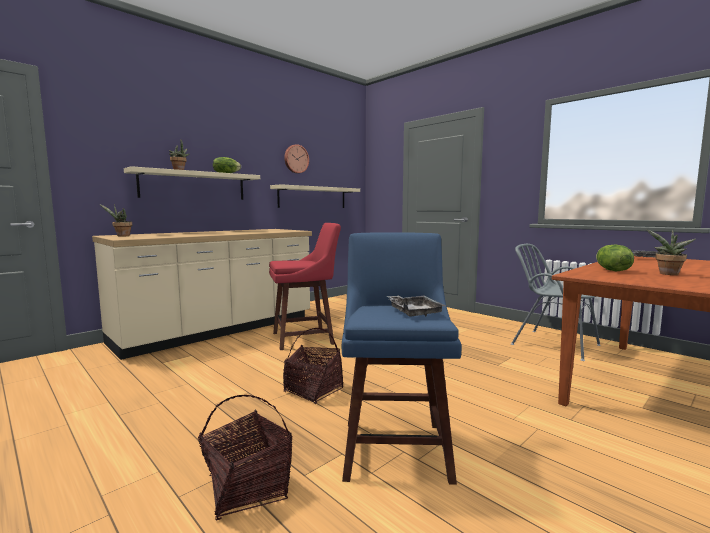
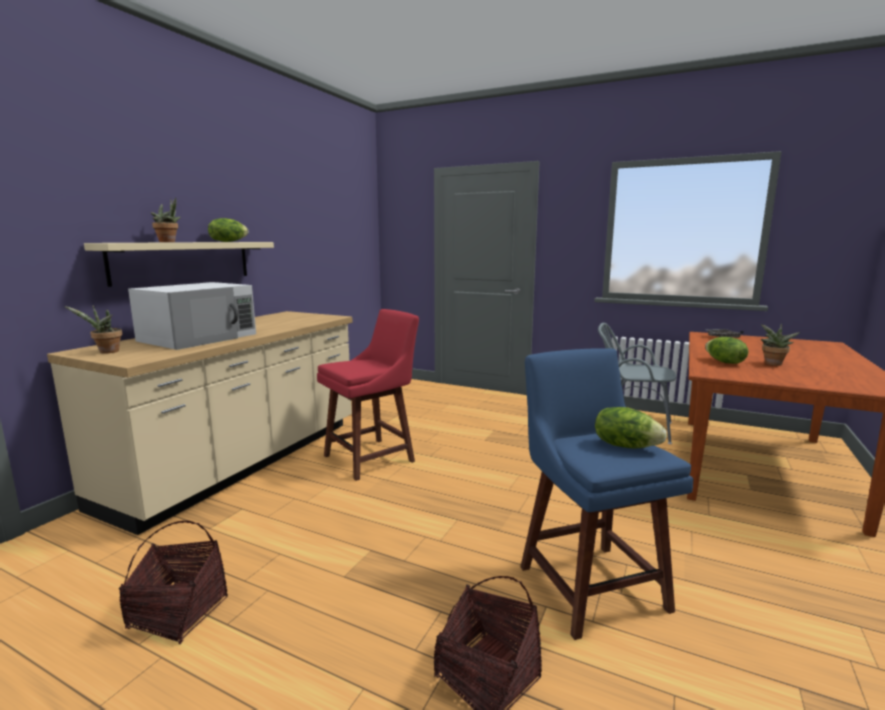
camera: 20 degrees left, 5 degrees up
beige shelf [270,184,360,208] -> none
basket [283,328,343,404] -> basket moved to [119,521,228,644]
wall clock [284,144,309,173] -> none
grey tray [387,295,446,317] -> lettuce [595,407,667,449]
none -> white microwave [128,282,256,350]

